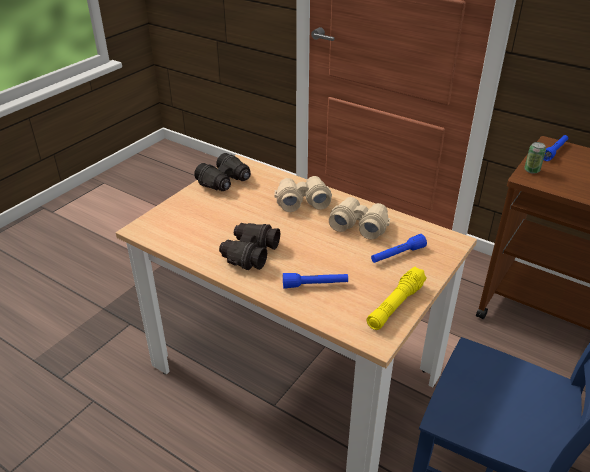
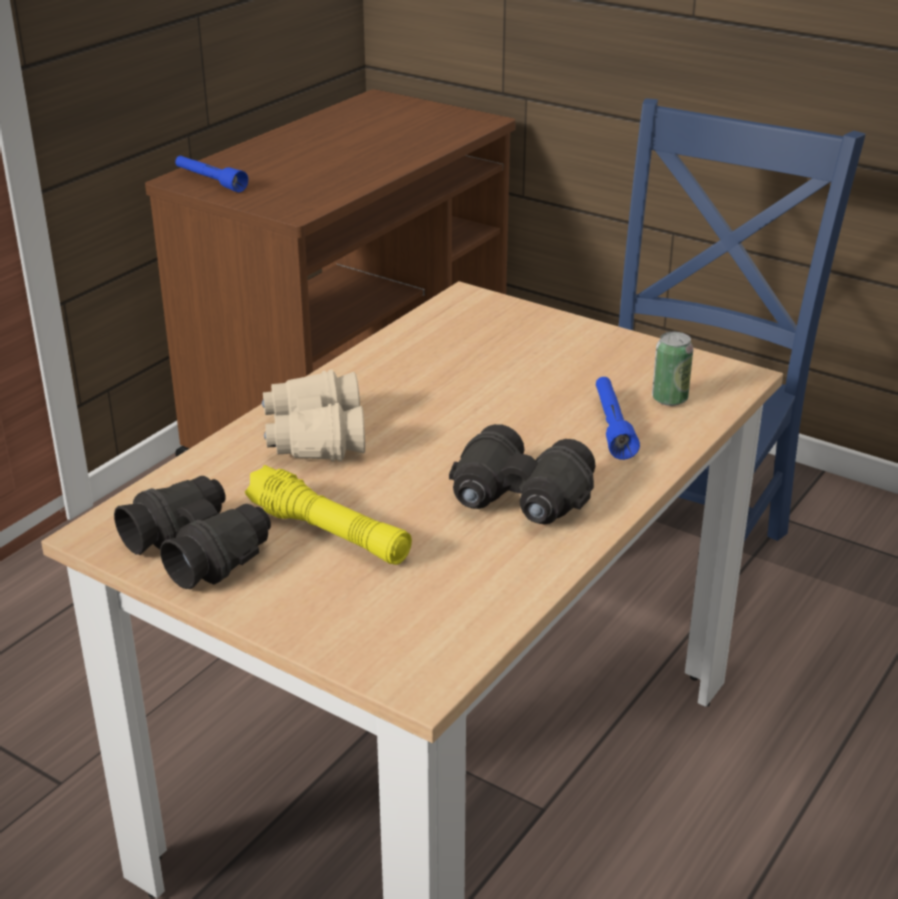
camera: 90 degrees left, 5 degrees down
beige binoculars [329,197,390,239] -> none
yellow flashlight [367,267,427,330] -> yellow flashlight moved to [245,465,412,565]
blue flashlight [371,234,427,263] -> none
can [524,142,546,174] -> can moved to [652,332,693,406]

